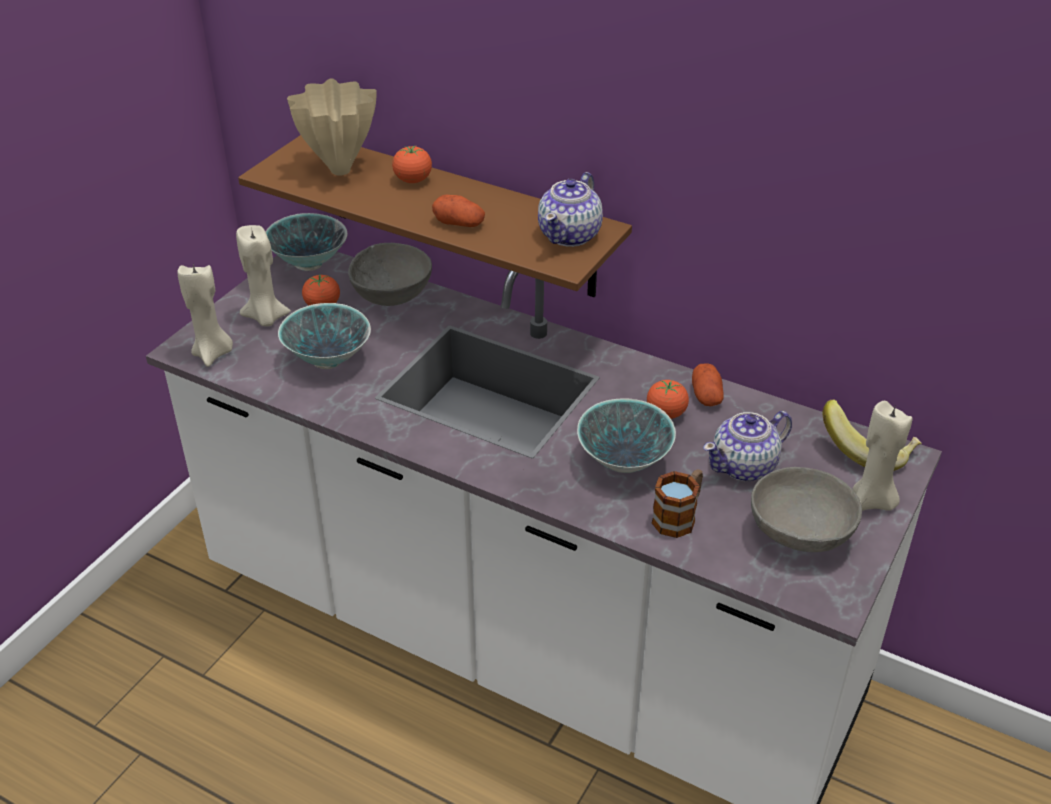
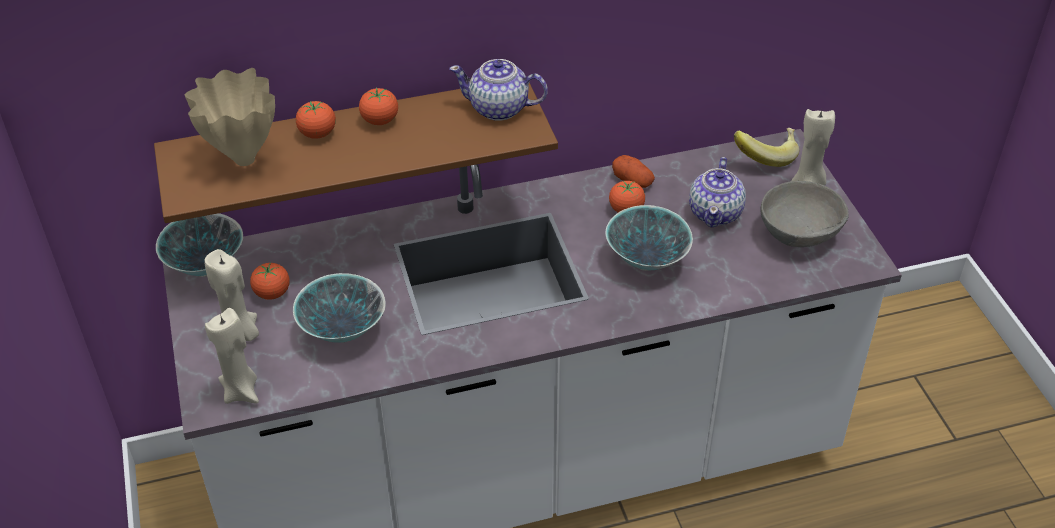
camera: 45 degrees left, 5 degrees up
grey bowl [348,243,432,306] -> none
potato [432,195,485,227] -> none
teapot [538,172,603,247] -> teapot turned 120 degrees clockwise [449,59,548,121]
mug [652,469,703,538] -> none
none -> tomato [359,87,398,125]

